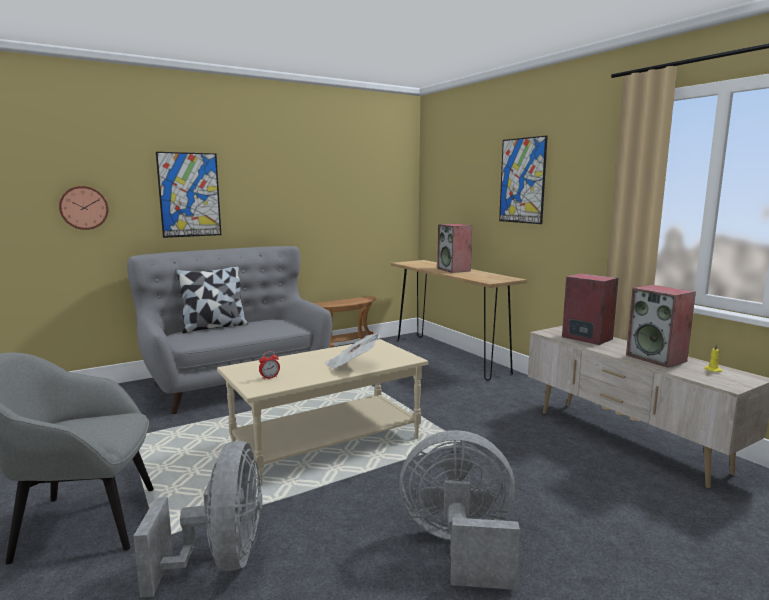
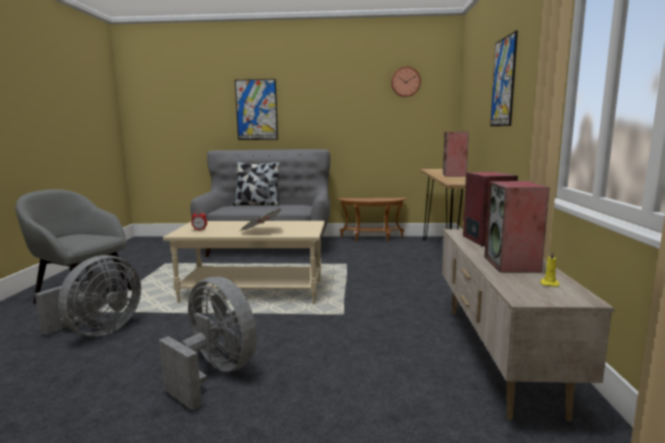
camera: 35 degrees right, 0 degrees up
wall clock [59,186,108,230] -> wall clock moved to [391,67,421,97]

